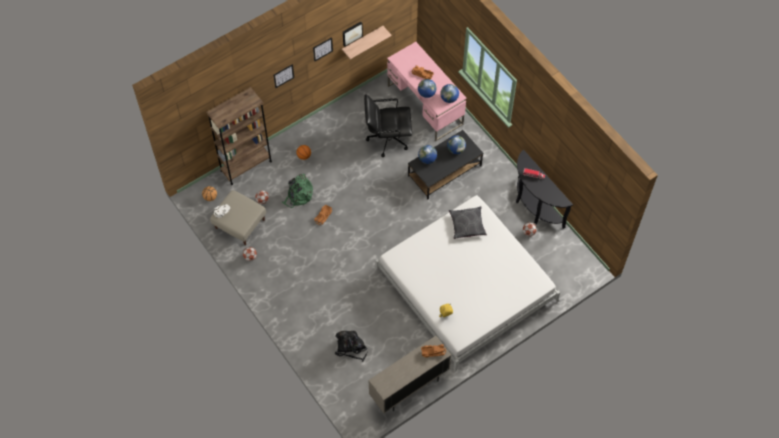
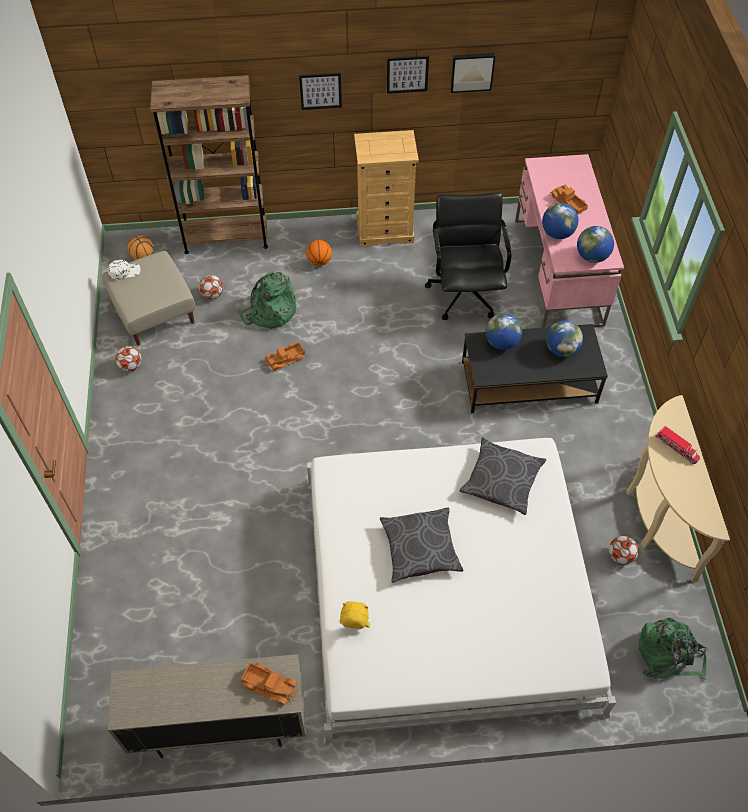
camera: 30 degrees right, 5 degrees down
black backpack [335,331,368,362] -> none
shelf [342,26,392,59] -> none
black office chair [364,94,412,157] -> black office chair turned 60 degrees clockwise [425,193,511,320]
black console table [516,150,573,229] -> beige console table [627,395,730,582]
none -> beige dresser [354,130,419,247]
none -> grey pillow [380,508,464,583]
none -> green backpack [638,618,708,680]

